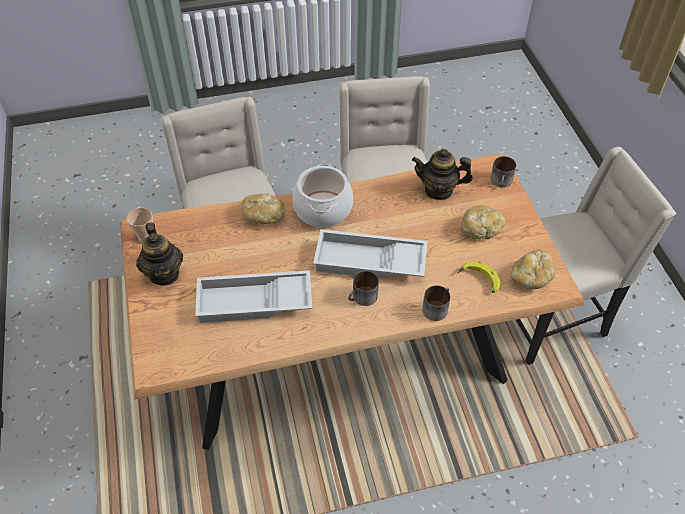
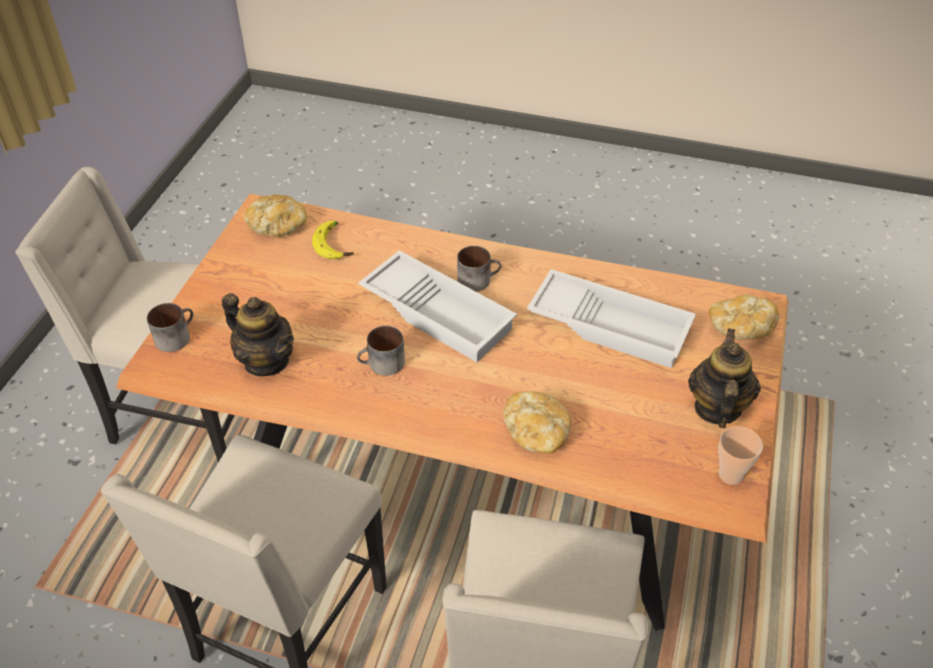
camera: 150 degrees left, 5 degrees down
cooking pot [292,164,353,227] -> none
mug [422,285,450,321] -> mug moved to [357,326,405,376]
bread [461,205,505,239] -> bread moved to [709,294,779,340]

